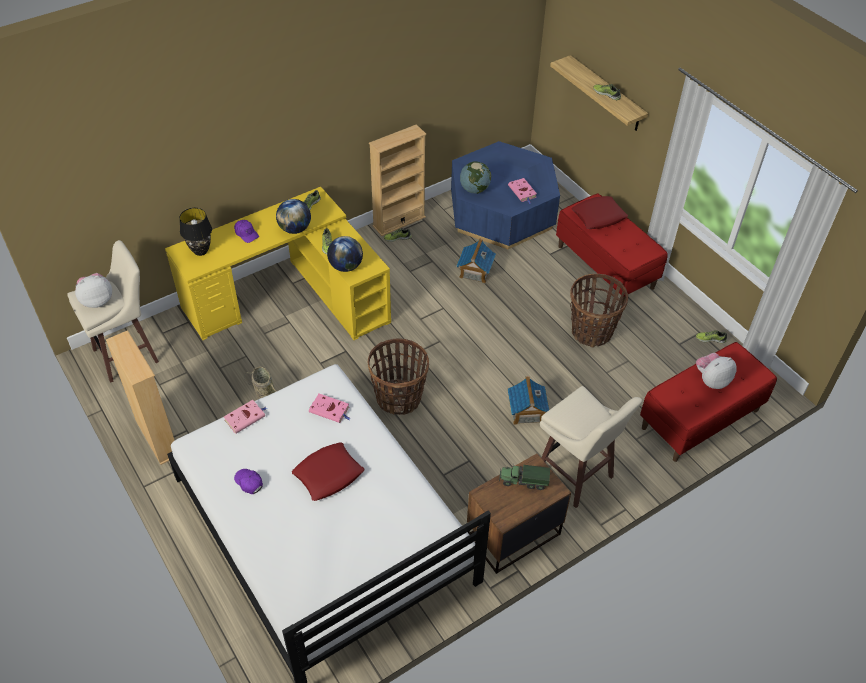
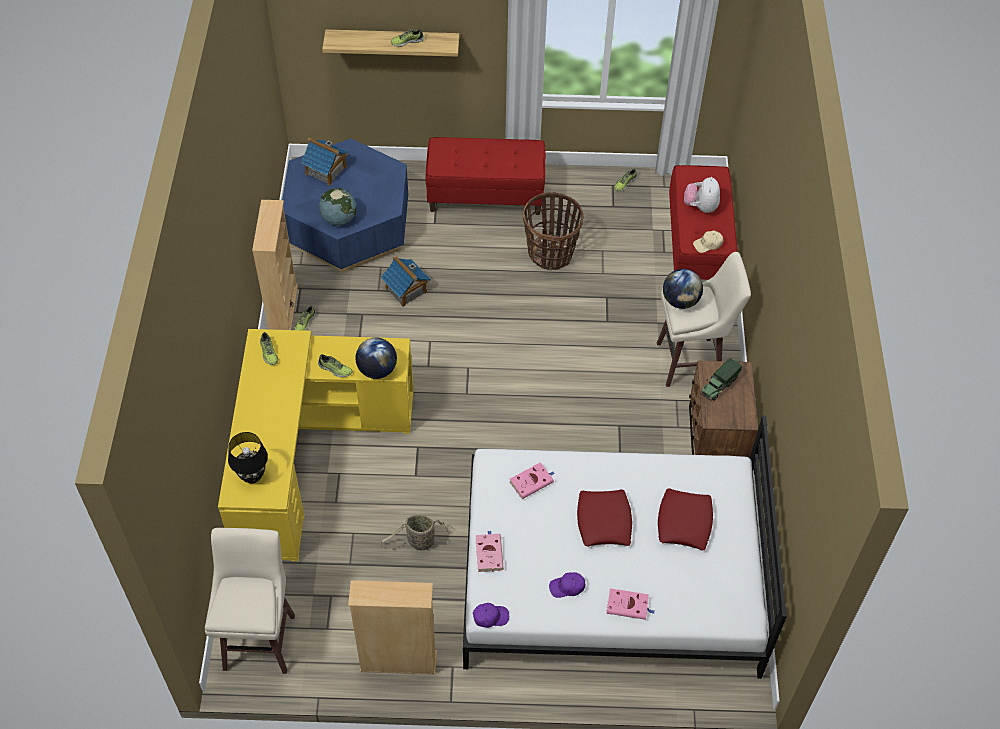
camera: 55 degrees left, 5 degrees up
plush toy [75,273,112,308] -> none
purple cap [234,220,259,243] -> purple cap moved to [473,603,509,628]
globe [276,199,311,234] -> globe moved to [663,269,703,309]
basket [368,338,429,415] -> none
pink book [508,178,537,204] -> pink book moved to [606,588,655,620]
toy house [508,376,550,425] -> toy house moved to [301,138,349,186]
red pillow [572,196,628,229] -> red pillow moved to [658,488,713,551]
none -> beige cap [693,231,723,253]

